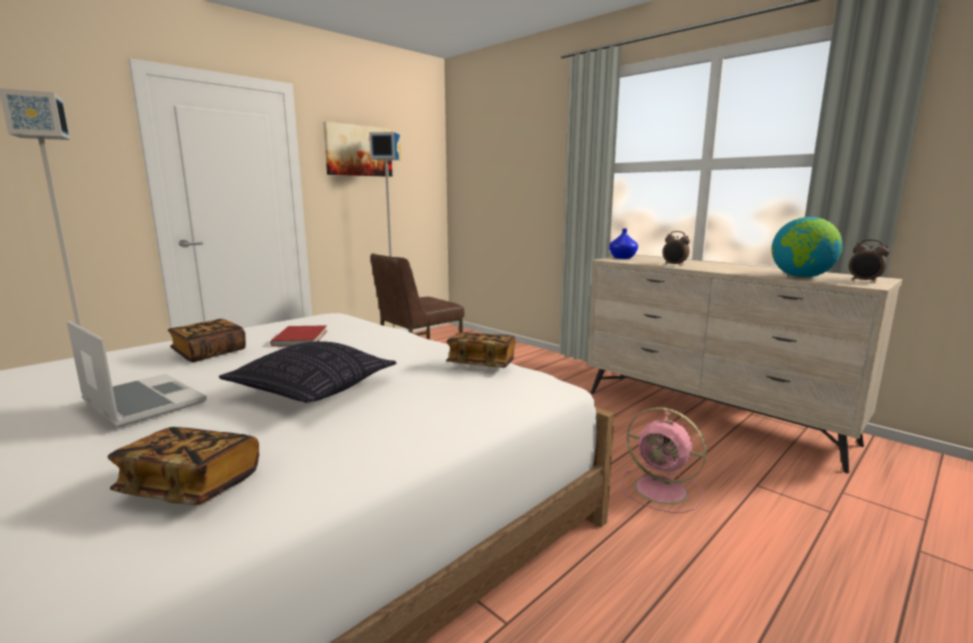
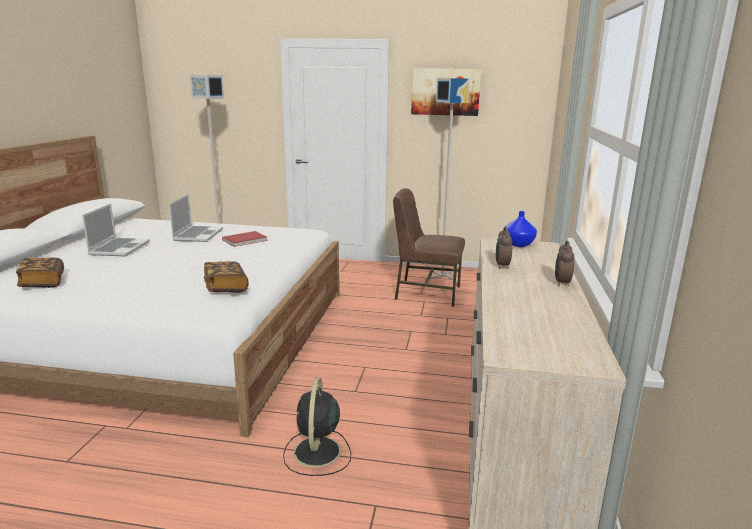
camera: 55 degrees right, 5 degrees up
book [168,319,246,362] -> laptop [169,194,223,242]
pillow [219,341,396,403] -> none
pink fan [622,407,707,513] -> black fan [283,378,351,476]
globe [771,217,843,278] -> none
alarm clock [849,239,889,283] -> alarm clock moved to [555,241,574,286]

